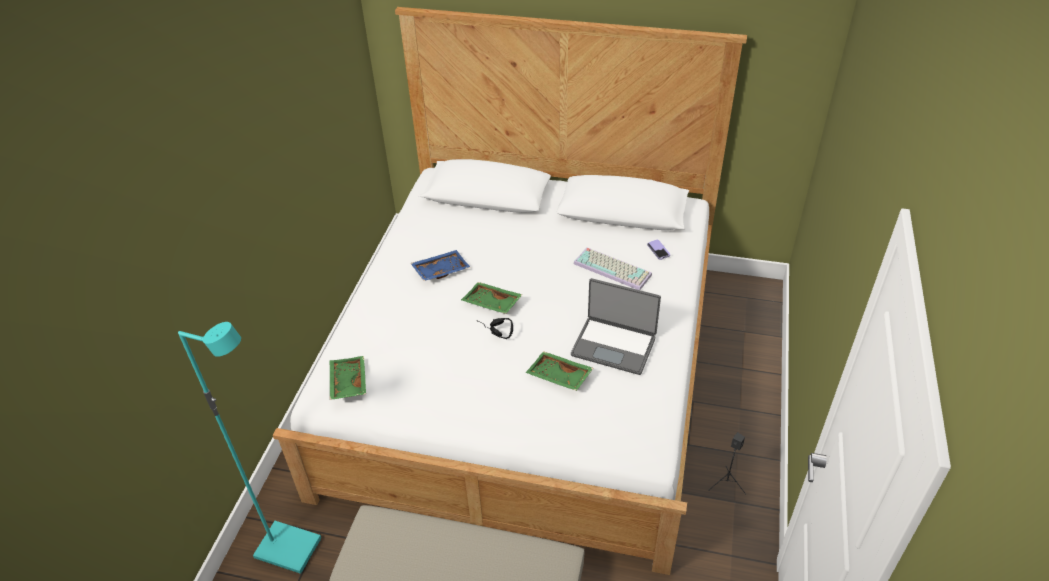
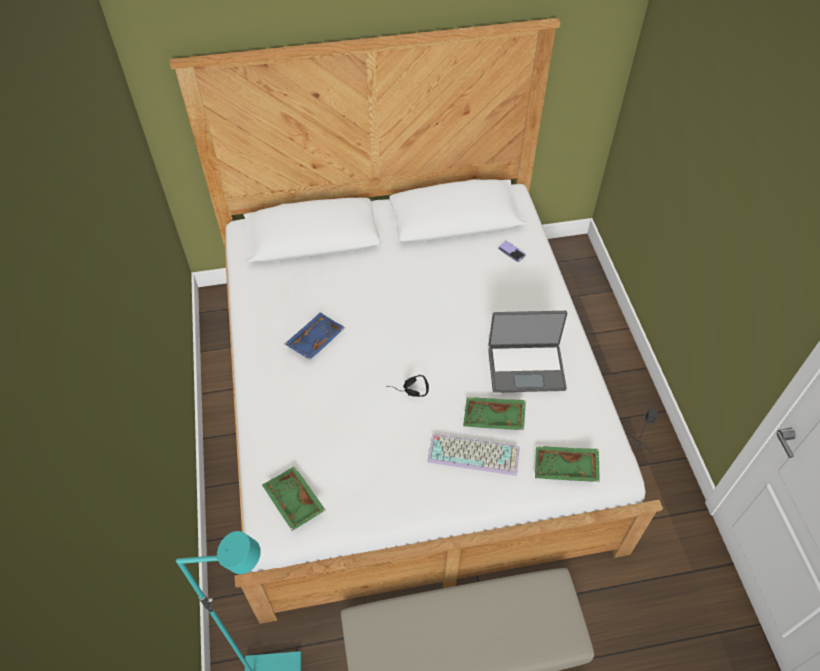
camera: 25 degrees left, 10 degrees up
green tray [461,282,523,314] -> green tray moved to [535,446,600,482]
keyboard [574,248,652,290] -> keyboard moved to [427,434,519,476]

